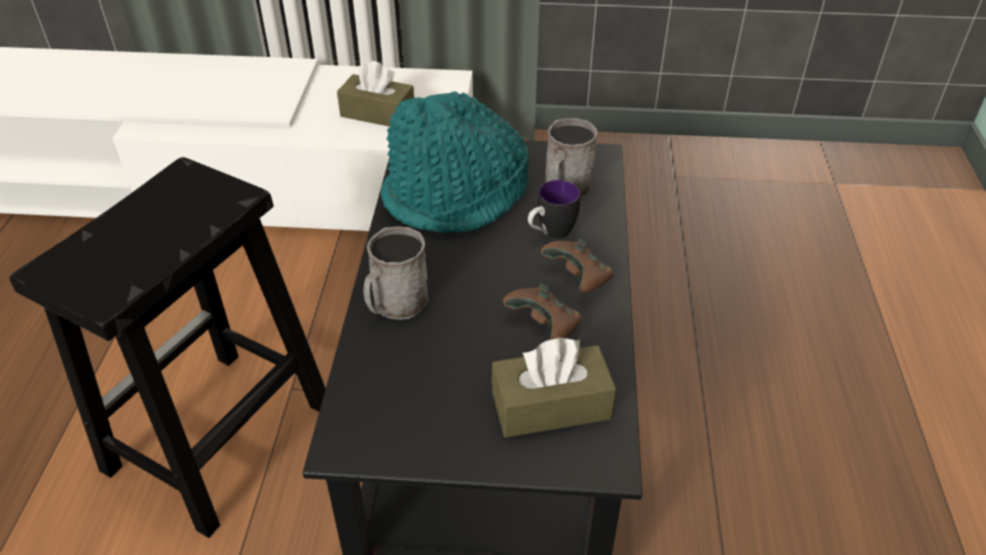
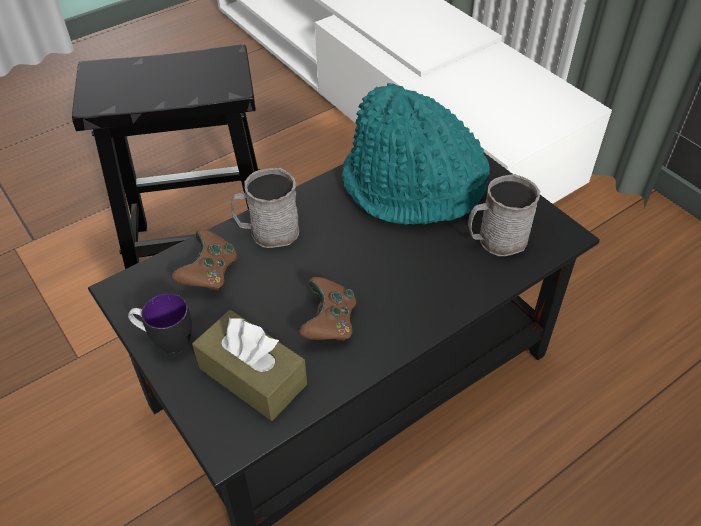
camera: 50 degrees right, 5 degrees up
brown tissue box [337,61,414,127] -> none
mug [528,180,580,239] -> mug moved to [128,293,192,354]
brown game controller [541,239,614,292] -> brown game controller moved to [171,229,237,291]

